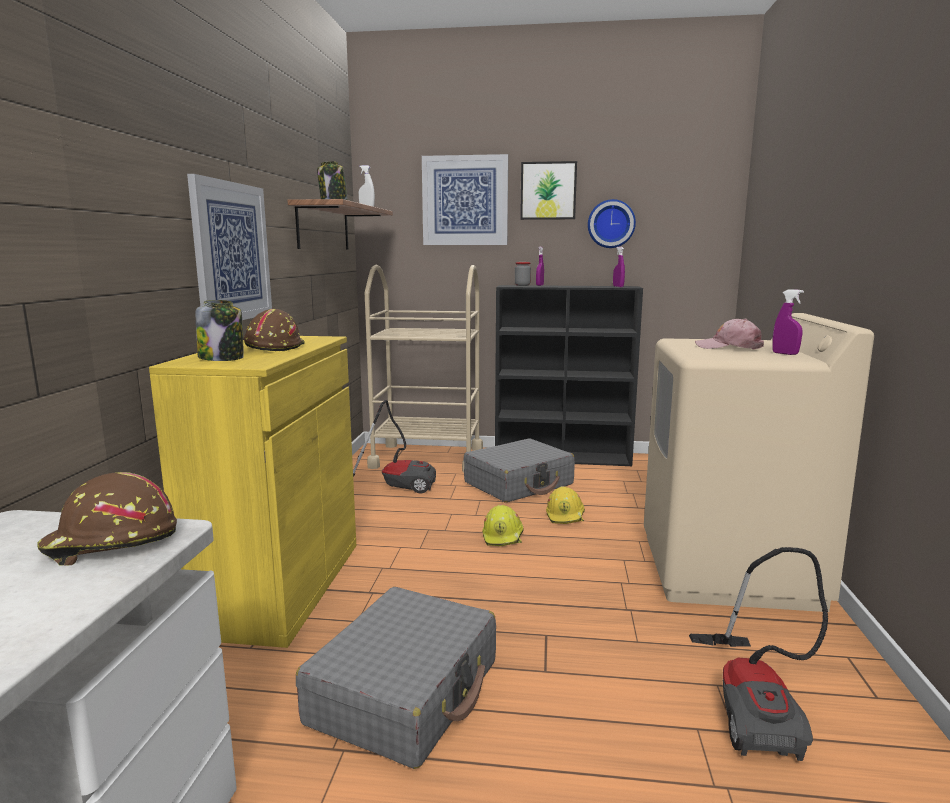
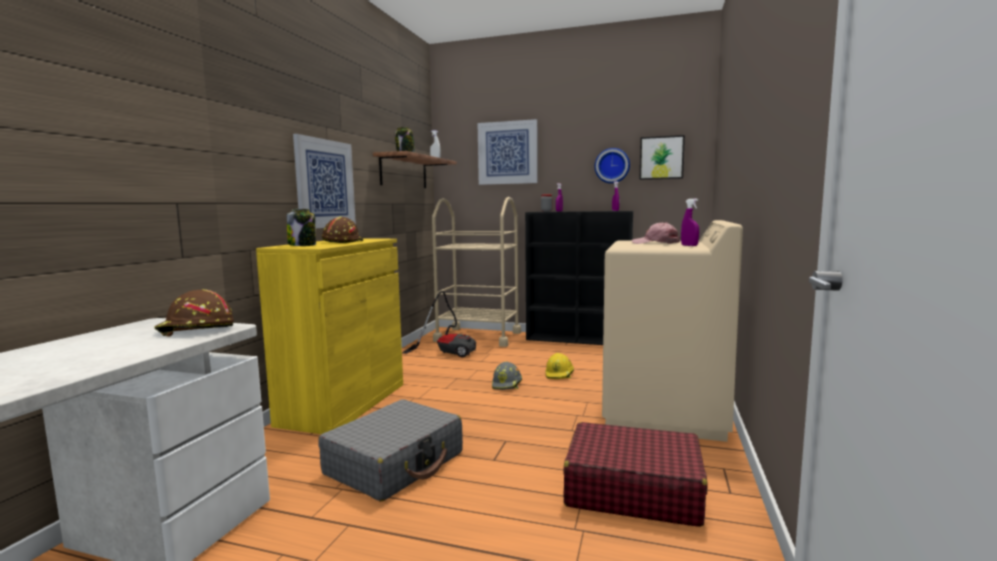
camera: 10 degrees right, 5 degrees down
grey suitcase [464,438,575,502] -> none
yellow hard hat [482,505,524,546] -> grey hard hat [492,361,522,390]
picture [520,161,577,220] -> picture moved to [640,135,685,180]
vacuum cleaner [689,547,828,761] -> red suitcase [563,422,708,527]

